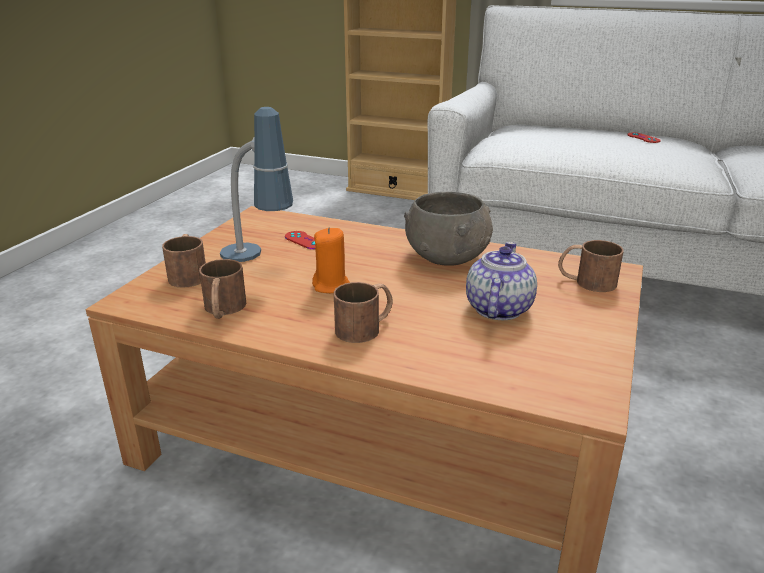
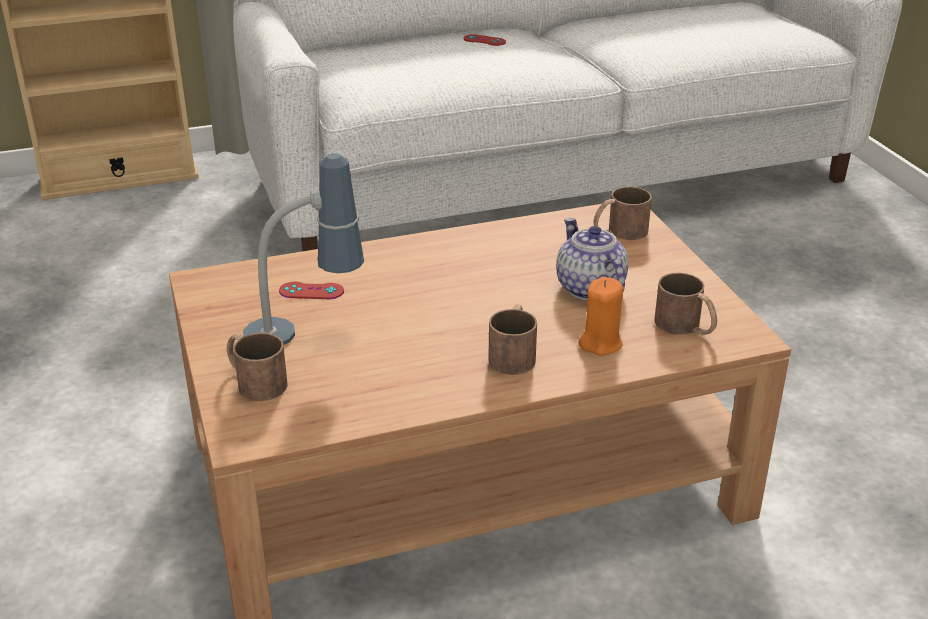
camera: 40 degrees left, 5 degrees up
brown mug [199,259,246,319] -> brown mug moved to [654,273,717,335]
orange candle [312,227,350,293] -> orange candle moved to [578,277,623,356]
grey bowl [404,192,493,266] -> none

